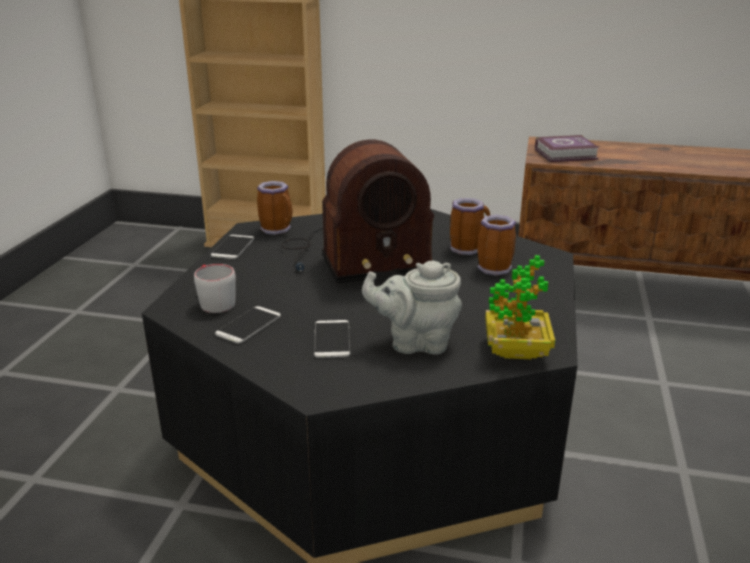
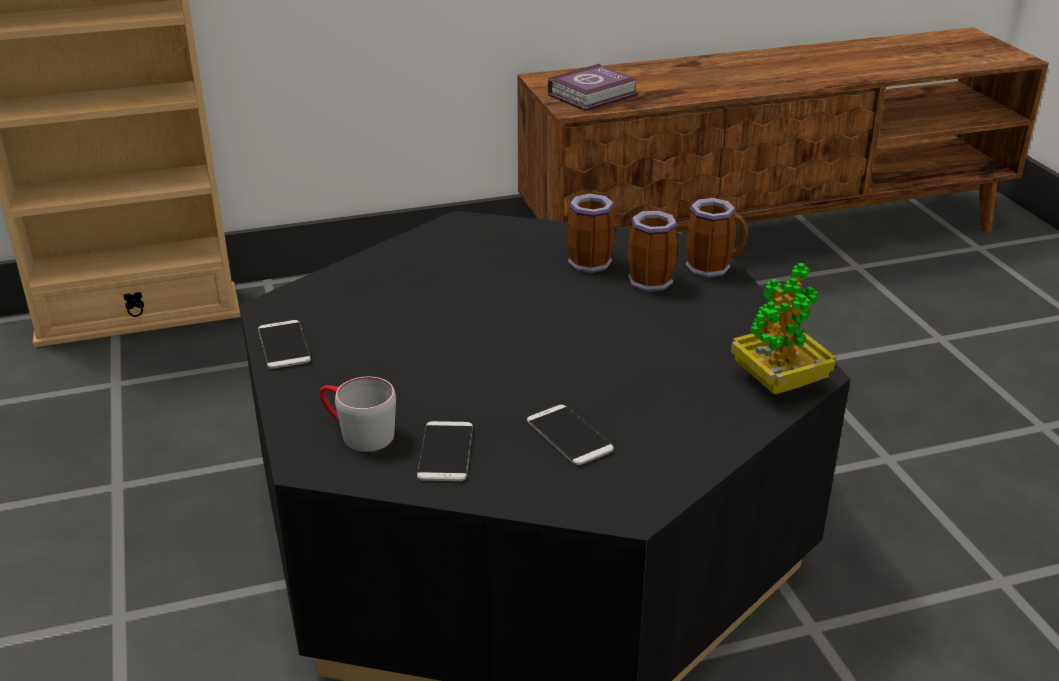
camera: 30 degrees left, 5 degrees up
mug [257,181,292,235] -> mug moved to [685,198,747,278]
radio [282,140,434,283] -> none
grey teapot [362,261,462,355] -> none

